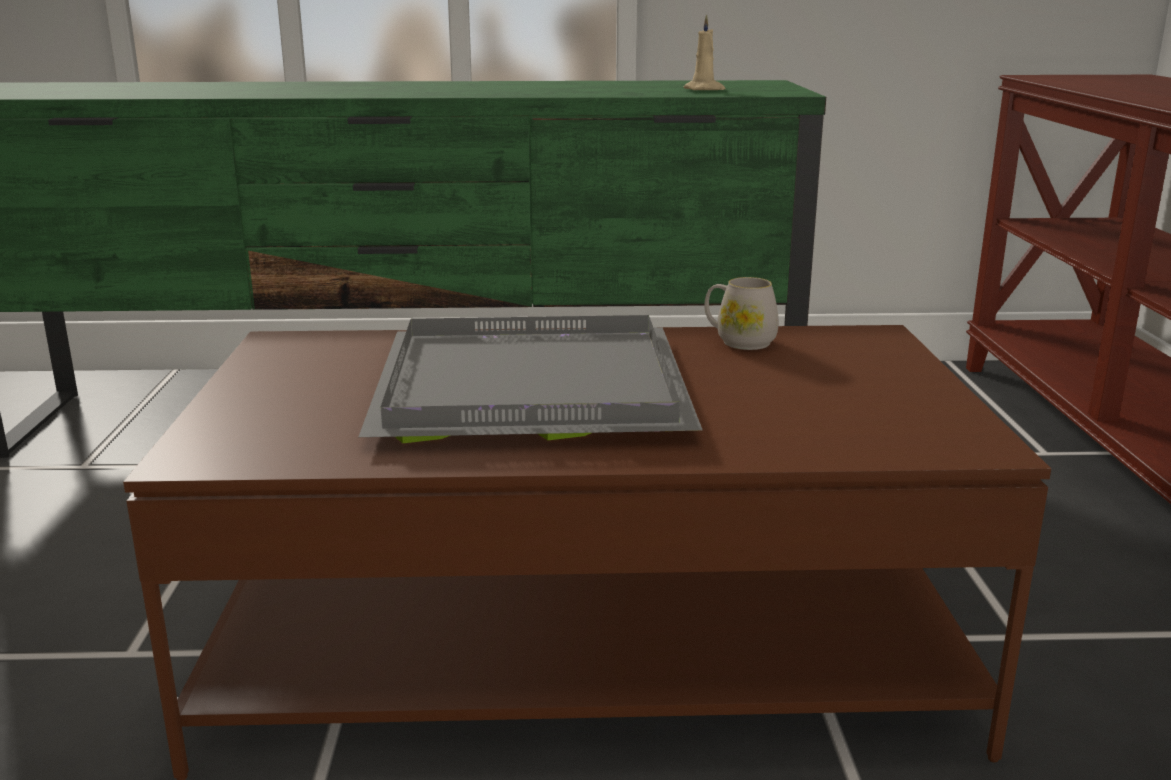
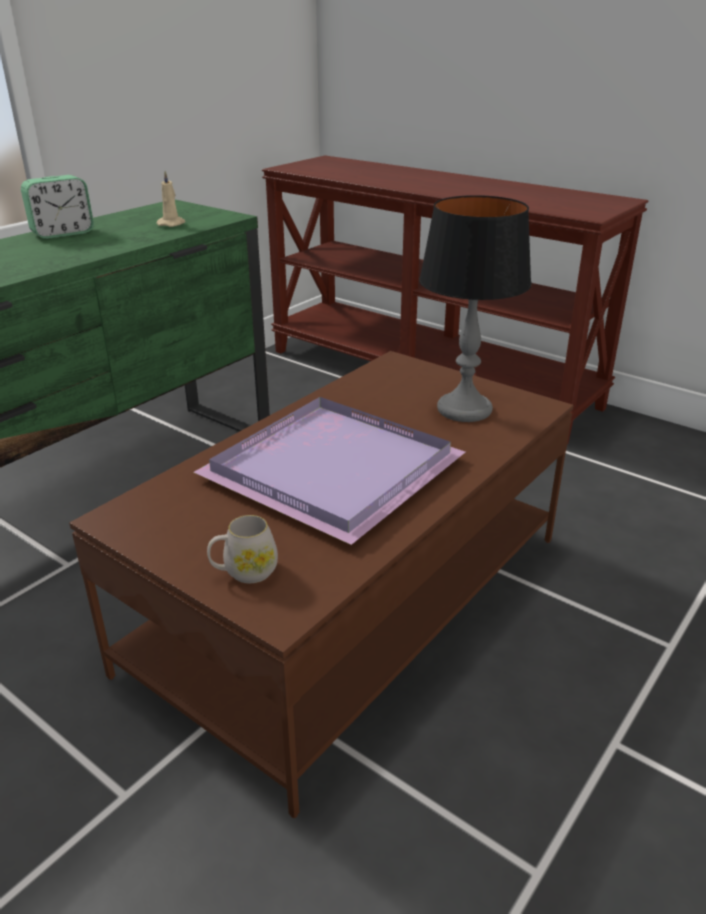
camera: 50 degrees left, 10 degrees up
grey tray [358,315,703,443] -> purple tray [193,397,465,545]
white mug [704,277,779,350] -> white mug moved to [207,515,278,583]
none -> alarm clock [21,175,94,239]
none -> table lamp [419,195,532,422]

